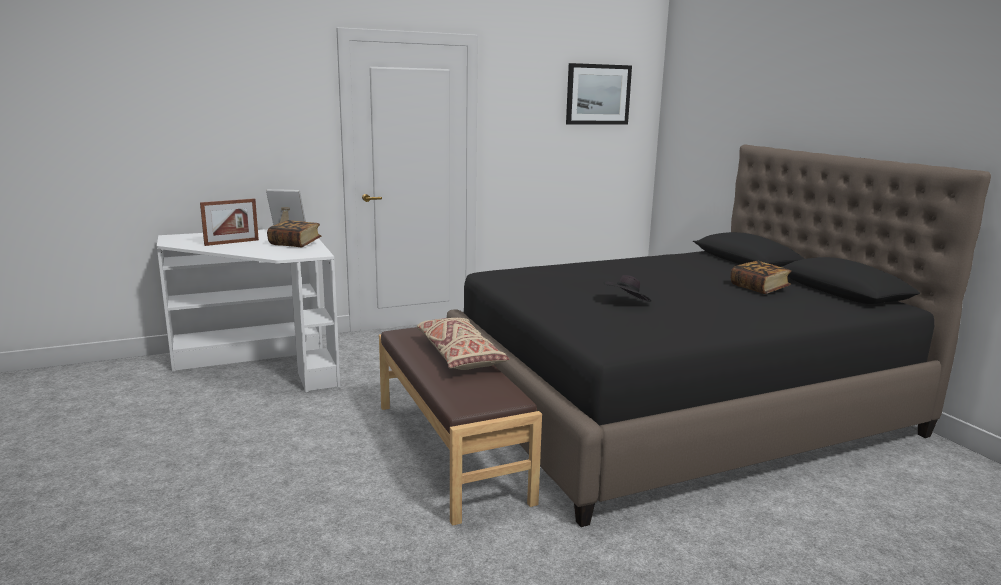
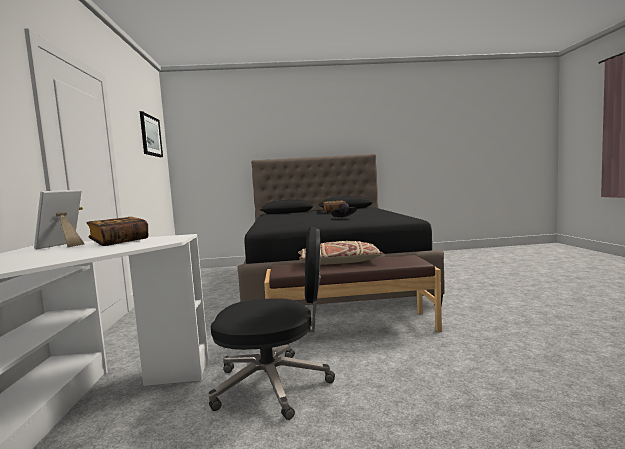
camera: 70 degrees left, 10 degrees down
picture frame [200,198,259,246] -> none
none -> black office chair [208,227,335,420]

